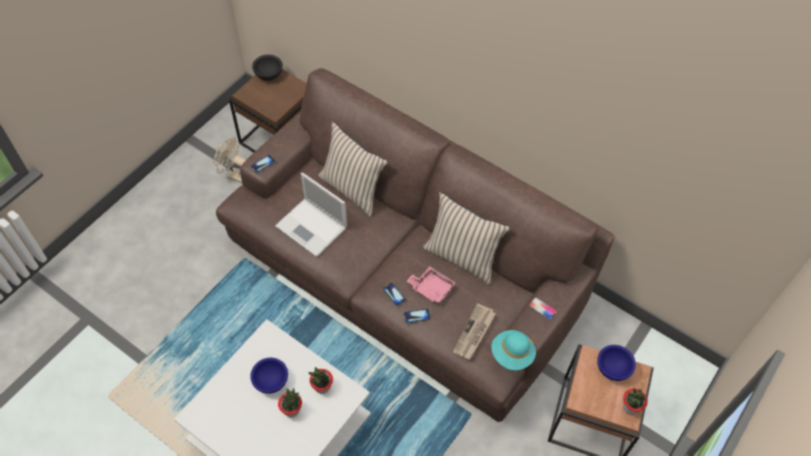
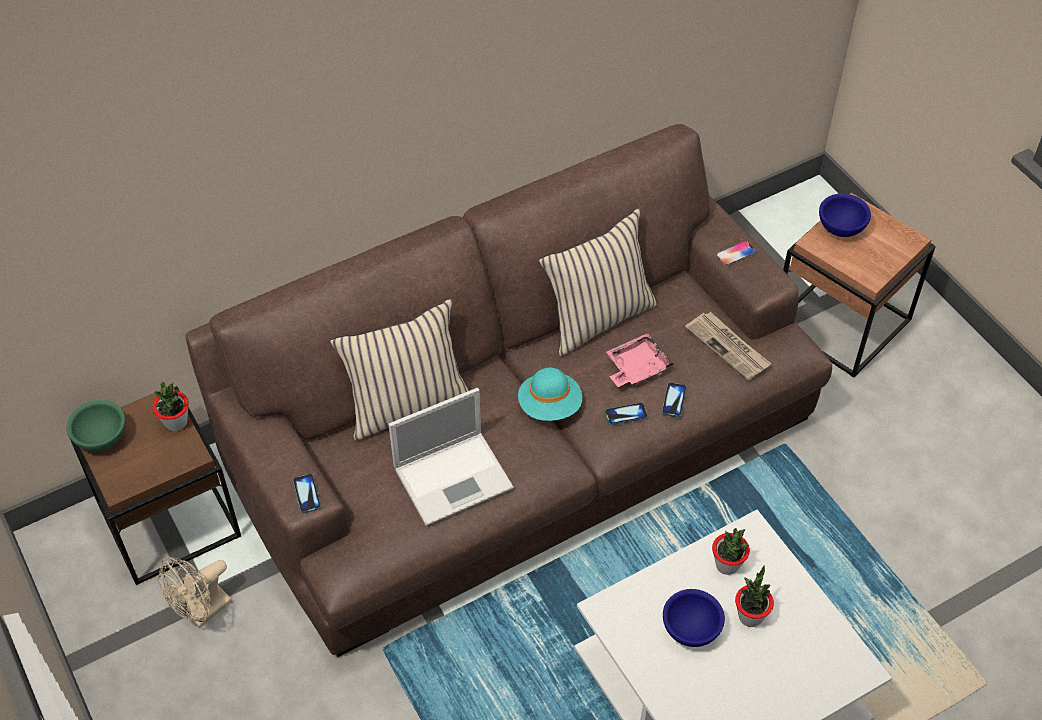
camera: 65 degrees left, 5 degrees down
black bowl [252,54,283,81] -> green bowl [67,400,126,451]
turquoise hat [491,330,536,370] -> turquoise hat moved to [518,368,582,421]
potted plant [623,388,648,415] -> potted plant moved to [153,382,189,431]

